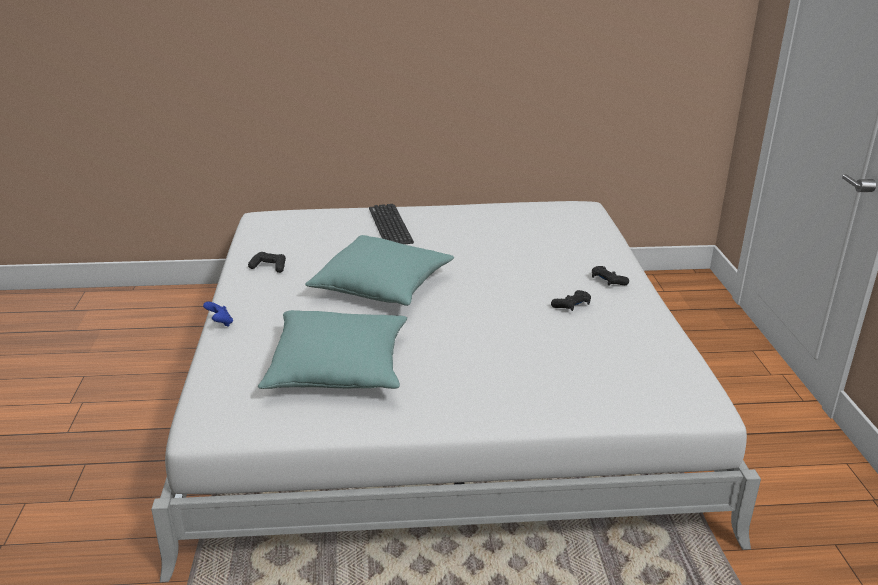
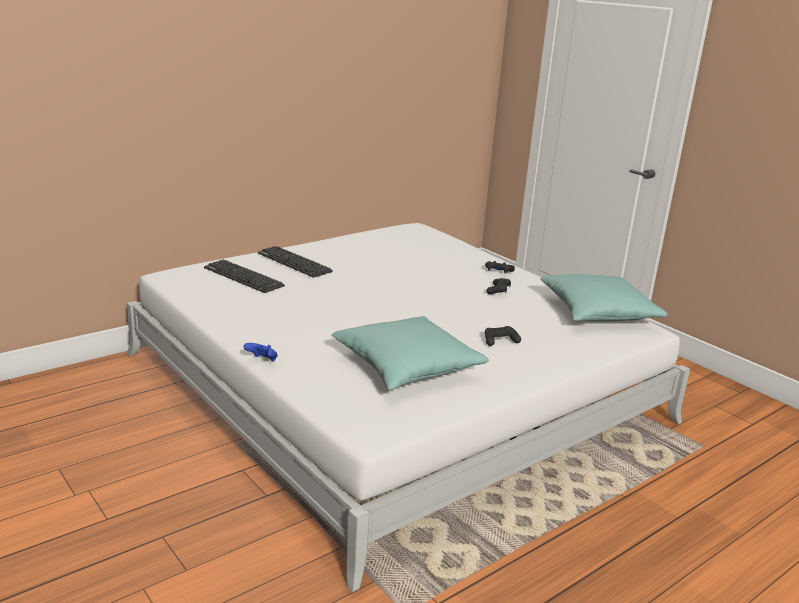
camera: 35 degrees left, 5 degrees down
black game controller [248,252,286,273] -> black game controller moved to [485,326,521,346]
turquoise pillow [305,235,454,306] -> turquoise pillow moved to [540,274,668,321]
none -> keyboard [204,259,285,293]

